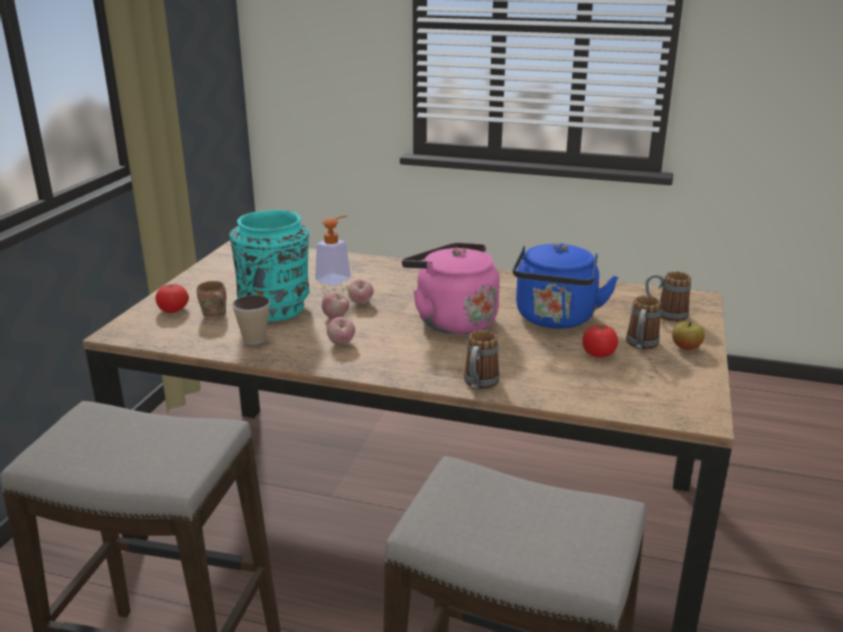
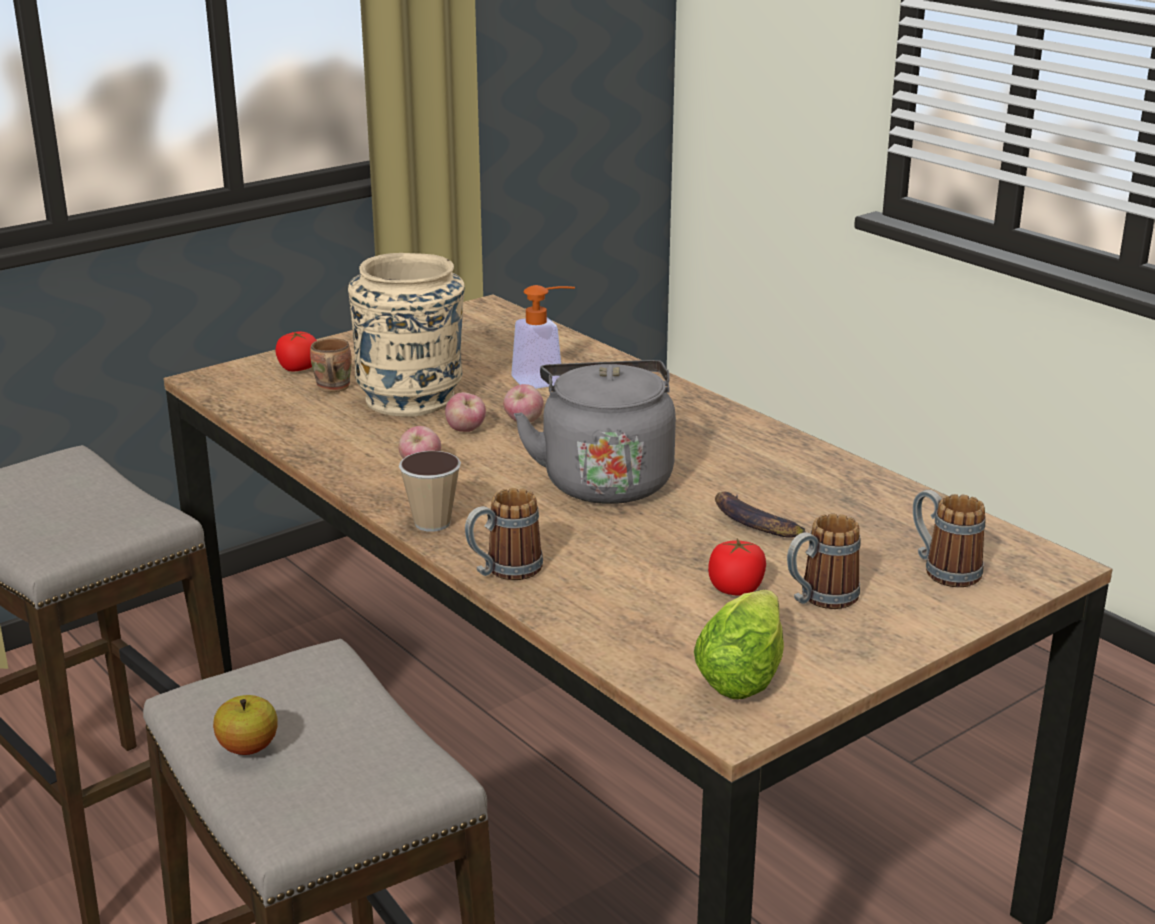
camera: 35 degrees right, 0 degrees up
turquoise vase [229,210,310,321] -> beige vase [348,253,465,417]
cup [232,295,270,345] -> cup moved to [399,451,461,532]
pink kettle [402,242,500,334] -> grey kettle [514,360,676,504]
blue kettle [513,243,618,329] -> banana [715,491,806,538]
apple [672,322,705,350] -> apple moved to [213,695,278,755]
none -> lettuce [694,590,784,699]

